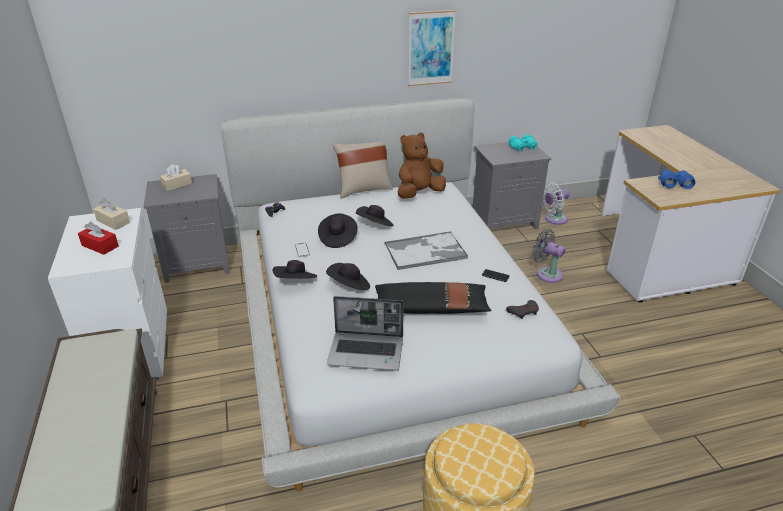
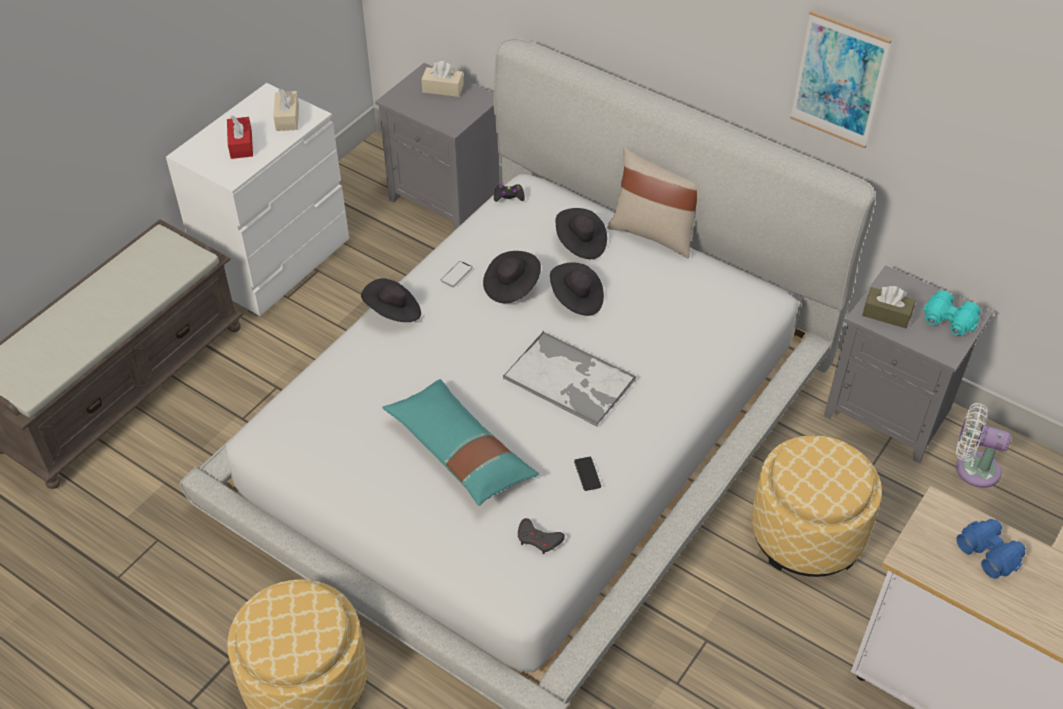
camera: 50 degrees right, 15 degrees up
black hat [326,263,370,290] -> black hat moved to [556,208,607,259]
laptop [327,296,404,370] -> none
black pillow [375,282,492,314] -> turquoise pillow [382,379,539,506]
brown plush toy [398,132,446,199] -> none
grey fan [532,229,566,283] -> ottoman [751,435,882,577]
none -> brown tissue box [862,286,916,328]

